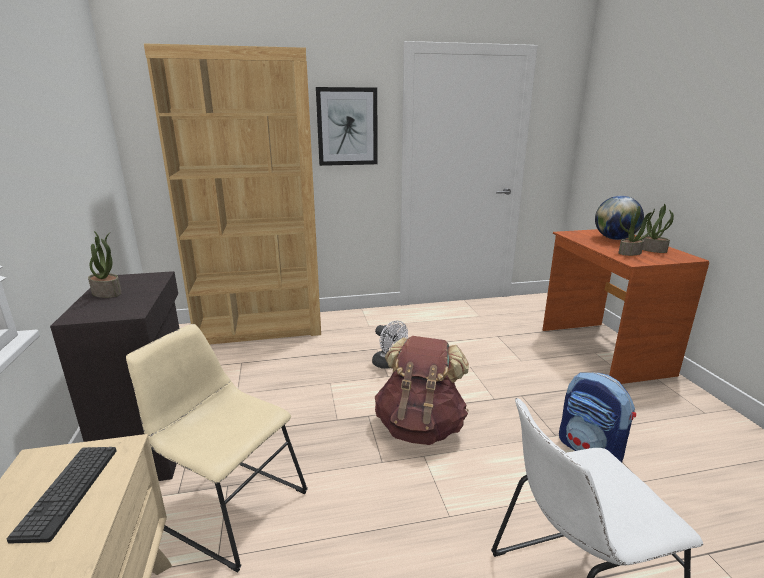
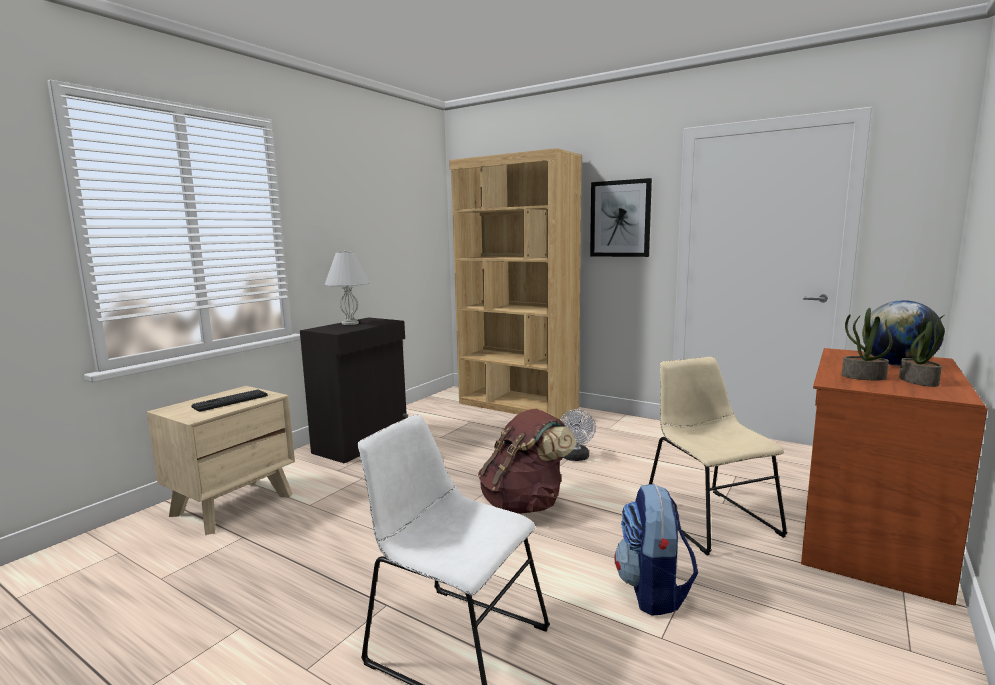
camera: 45 degrees right, 10 degrees down
potted plant [88,231,122,298] -> white table lamp [324,250,370,325]
beige chair [126,324,308,573] -> beige chair moved to [649,357,788,556]

